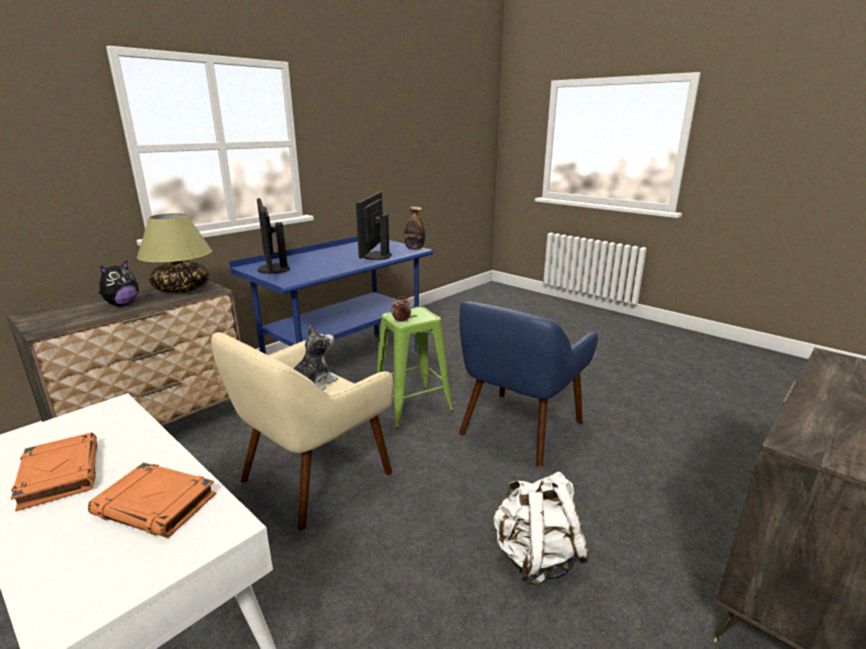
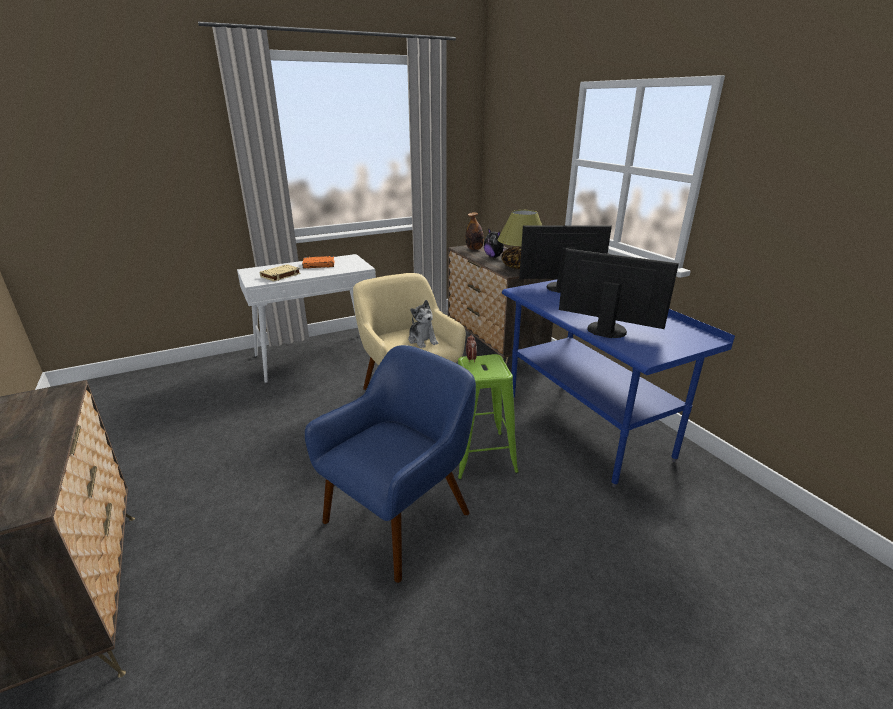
camera: 110 degrees right, 5 degrees up
orange book [88,462,216,538] -> beige book [260,264,301,282]
bottle [404,206,425,250] -> bottle moved to [465,212,484,250]
blue armchair [459,301,598,467] -> blue armchair turned 75 degrees clockwise [305,345,476,583]
white backpack [493,472,590,585] -> none

